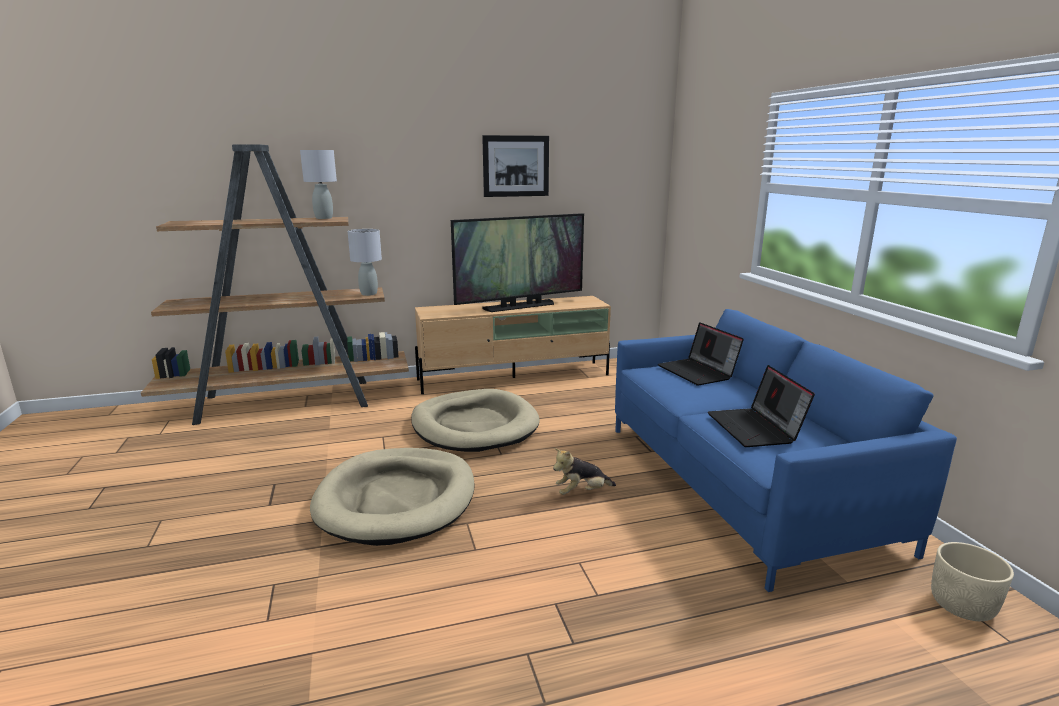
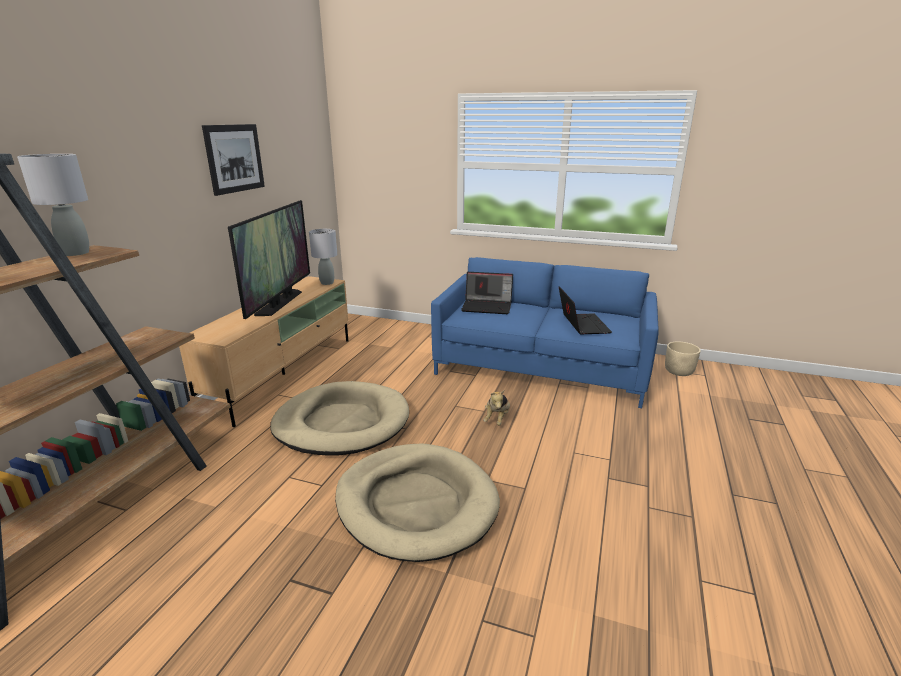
camera: 55 degrees left, 5 degrees up
grey table lamp [348,229,382,296] -> grey table lamp moved to [309,229,337,285]
laptop [708,365,815,447] -> laptop turned 120 degrees counterclockwise [559,286,612,334]

